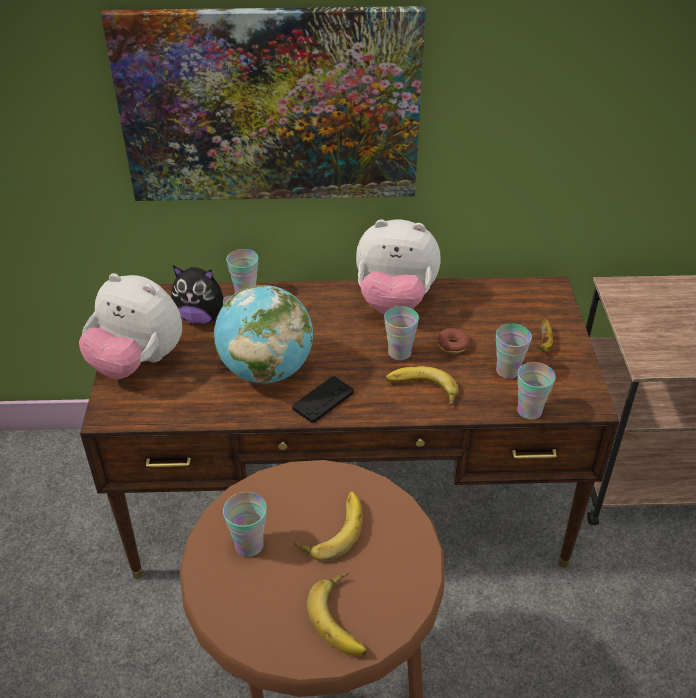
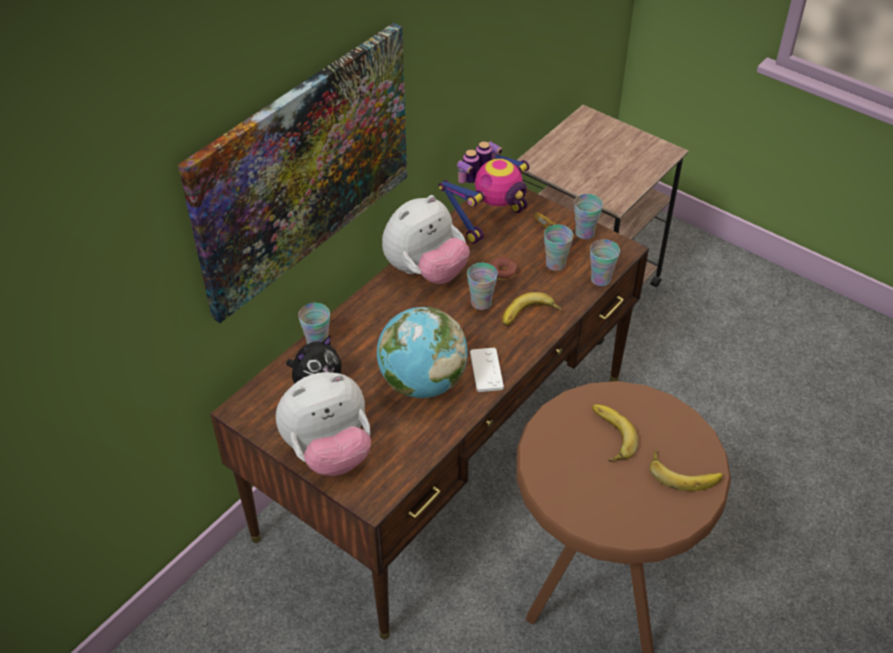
camera: 50 degrees left, 5 degrees up
cup [223,492,267,557] -> cup moved to [574,194,603,239]
black game controller [292,376,354,423] -> white game controller [470,348,504,392]
none -> toy robot [438,141,529,244]

